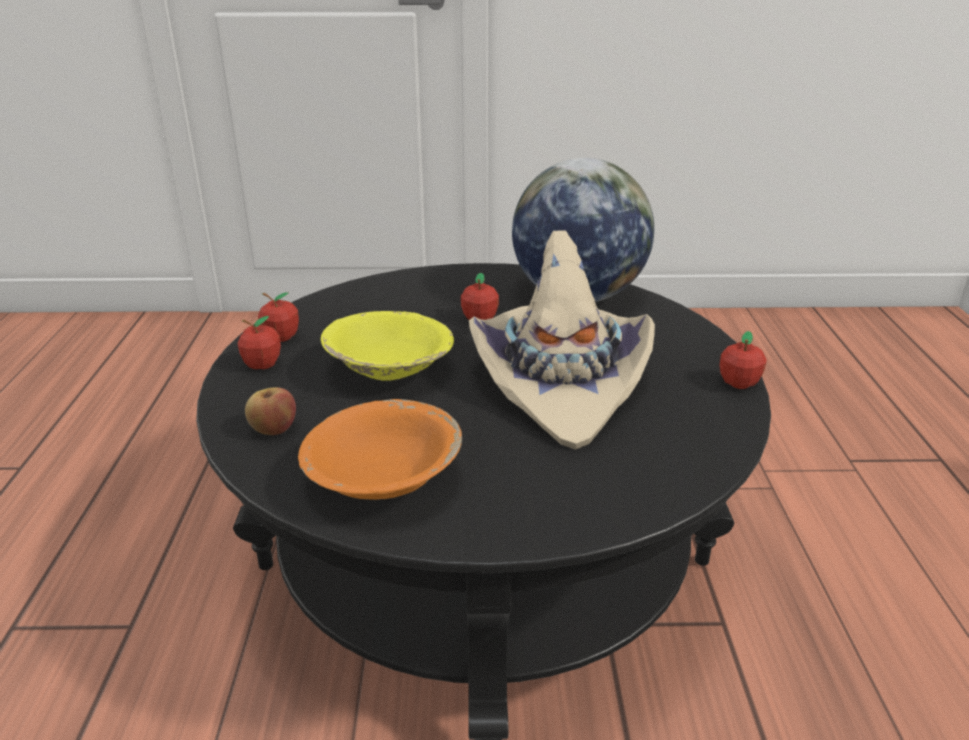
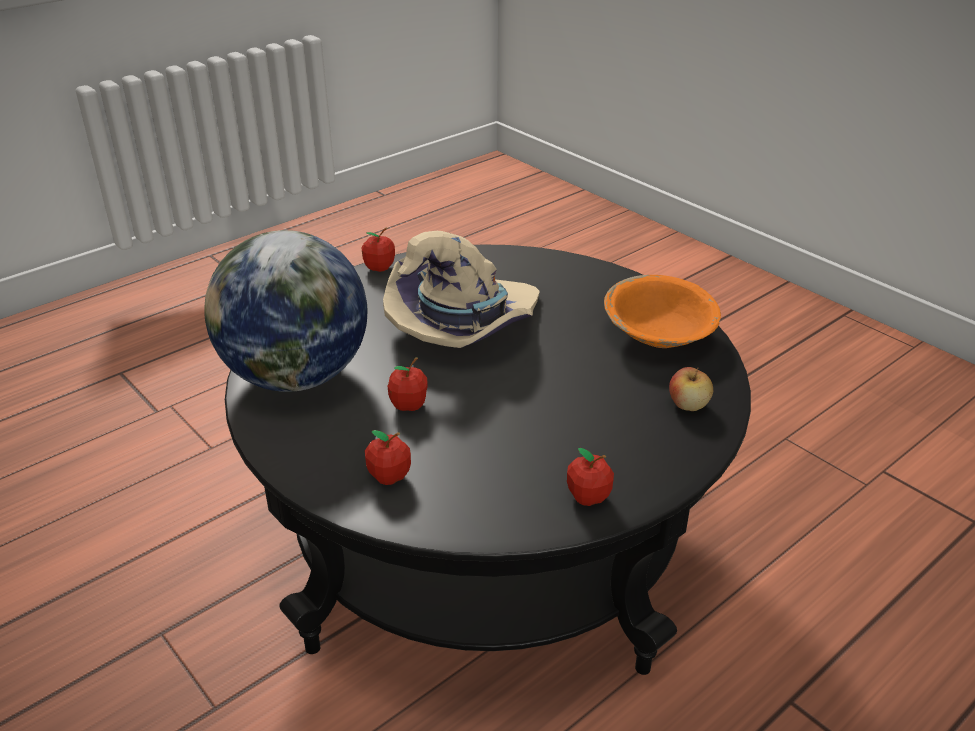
camera: 130 degrees left, 5 degrees up
apple [237,316,281,369] -> apple moved to [365,430,411,485]
yellow bowl [321,311,454,381] -> none

